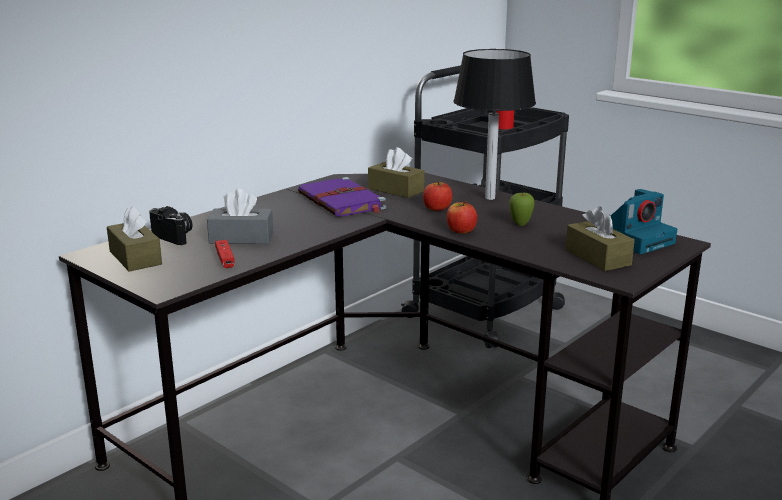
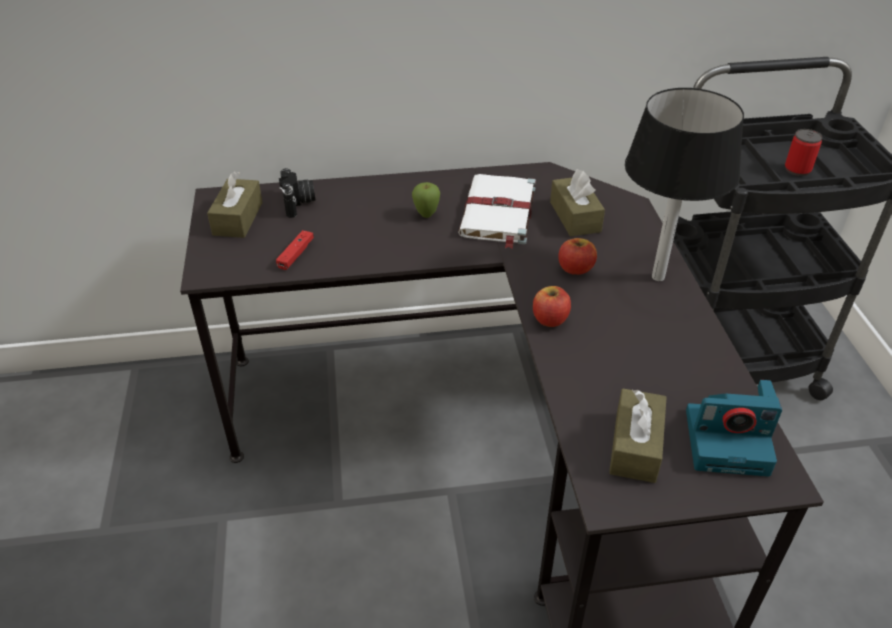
camera: 40 degrees right, 20 degrees up
grey tissue box [207,189,273,244] -> none
purple book [298,177,386,217] -> white book [458,174,536,249]
apple [509,193,535,226] -> apple moved to [412,182,440,218]

